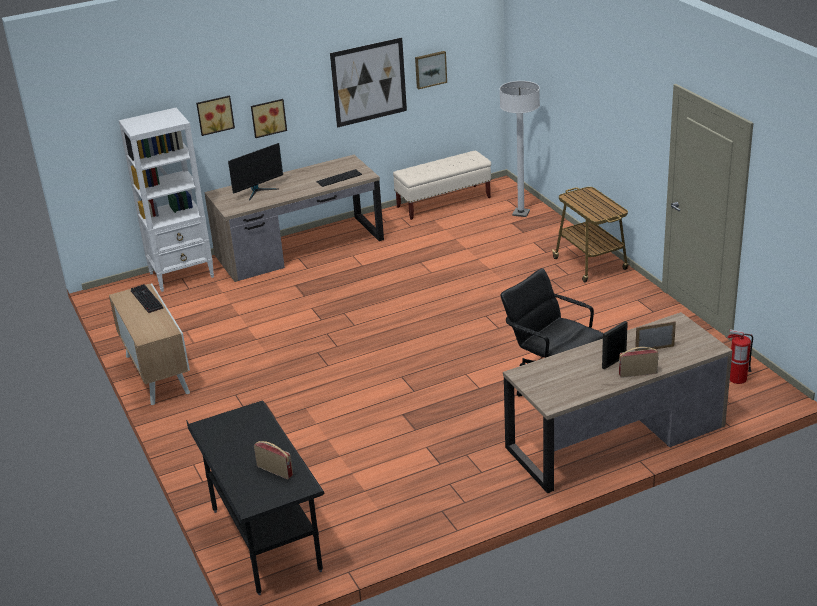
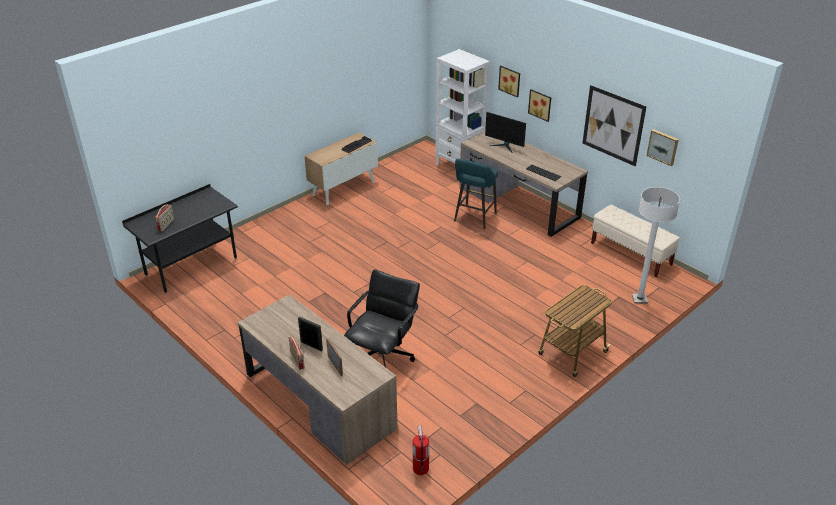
camera: 70 degrees right, 5 degrees up
none -> turquoise stool [454,159,498,229]

